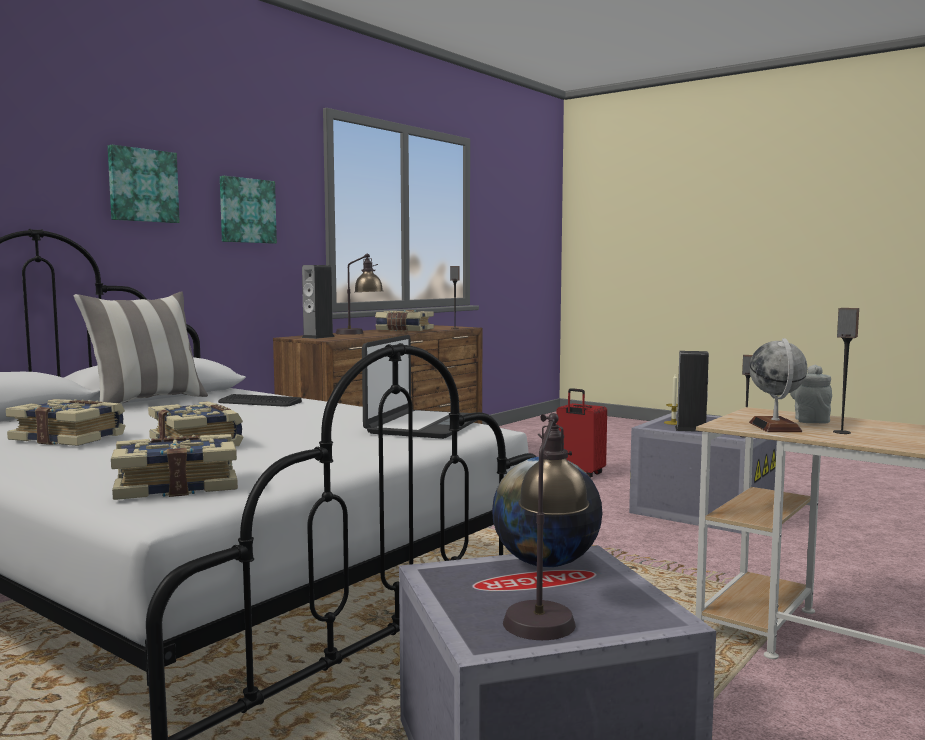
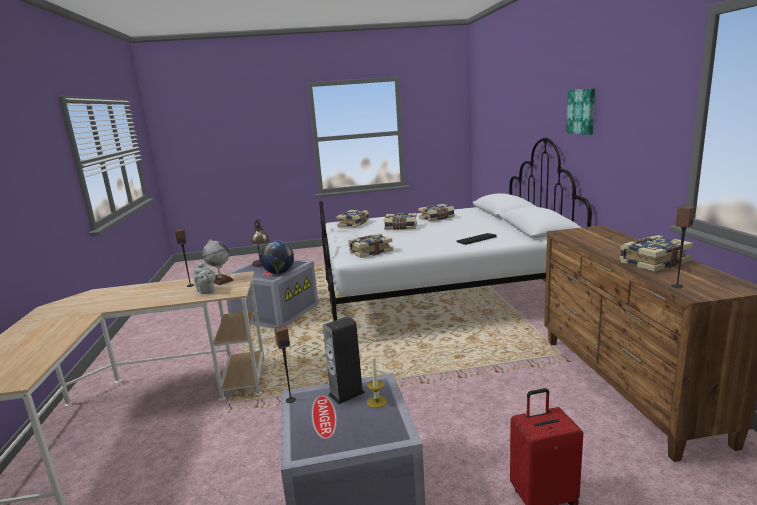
camera: 135 degrees right, 10 degrees up
pillow [74,292,208,404] -> none
picture [220,176,277,244] -> none
speaker [302,265,335,339] -> none
table lamp [335,254,383,335] -> none
laptop [362,335,477,439] -> book [348,234,393,258]

